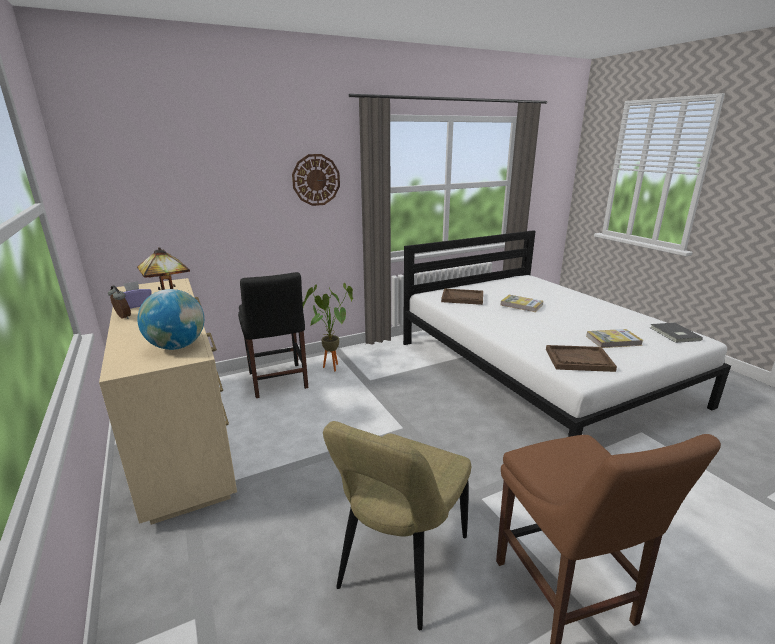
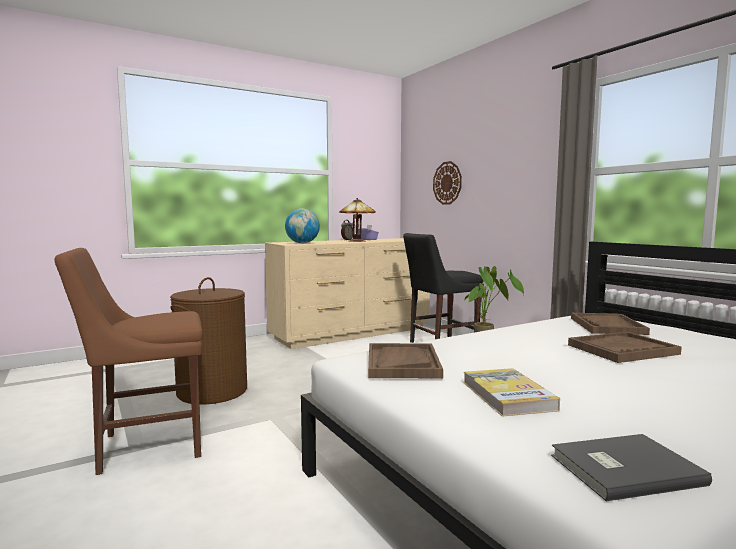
camera: 85 degrees right, 15 degrees down
wall clock [292,154,340,206] -> wall clock moved to [433,161,462,205]
beige chair [323,421,471,630] -> brown laundry basket [170,277,247,405]
book [501,295,543,312] -> brown tray [568,332,682,363]

